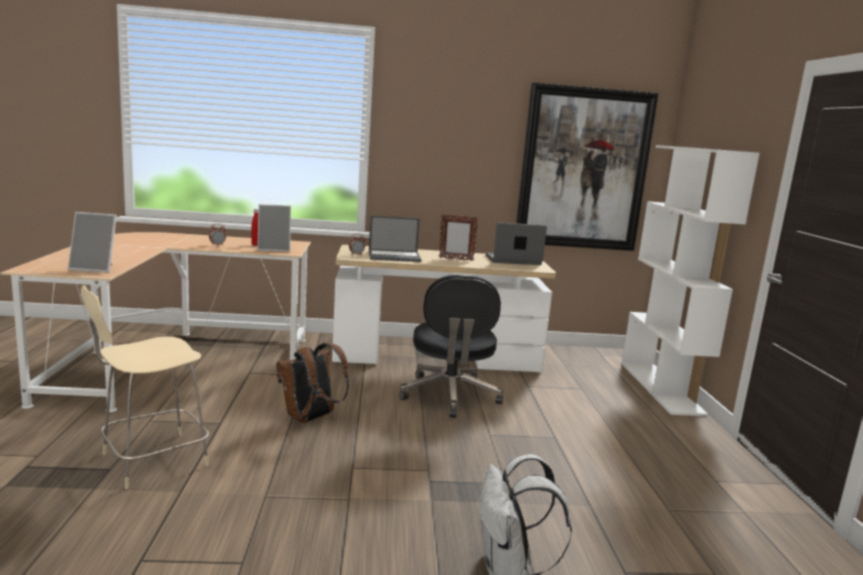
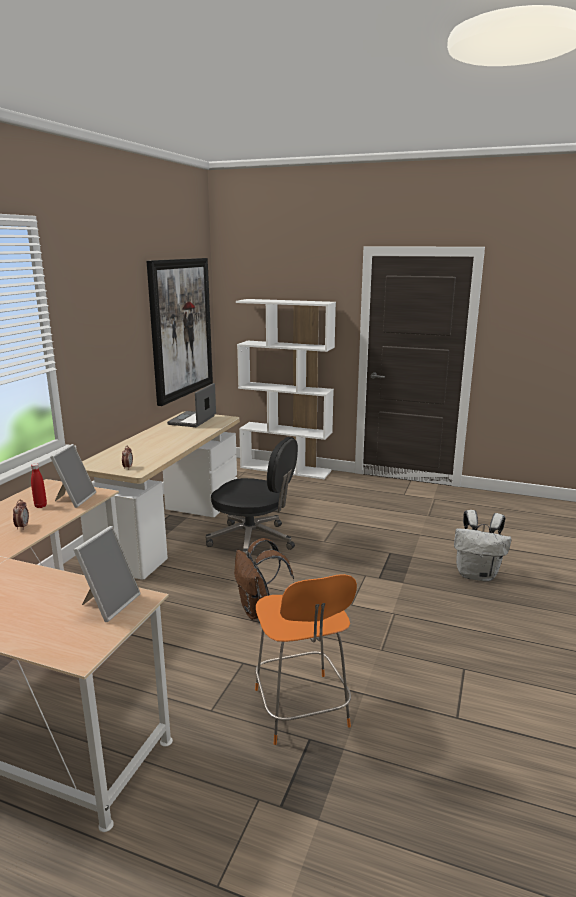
camera: 65 degrees left, 5 degrees up
beige chair [81,285,209,489] -> orange chair [255,574,357,745]
laptop [369,216,422,262] -> none
picture frame [439,214,478,261] -> none

